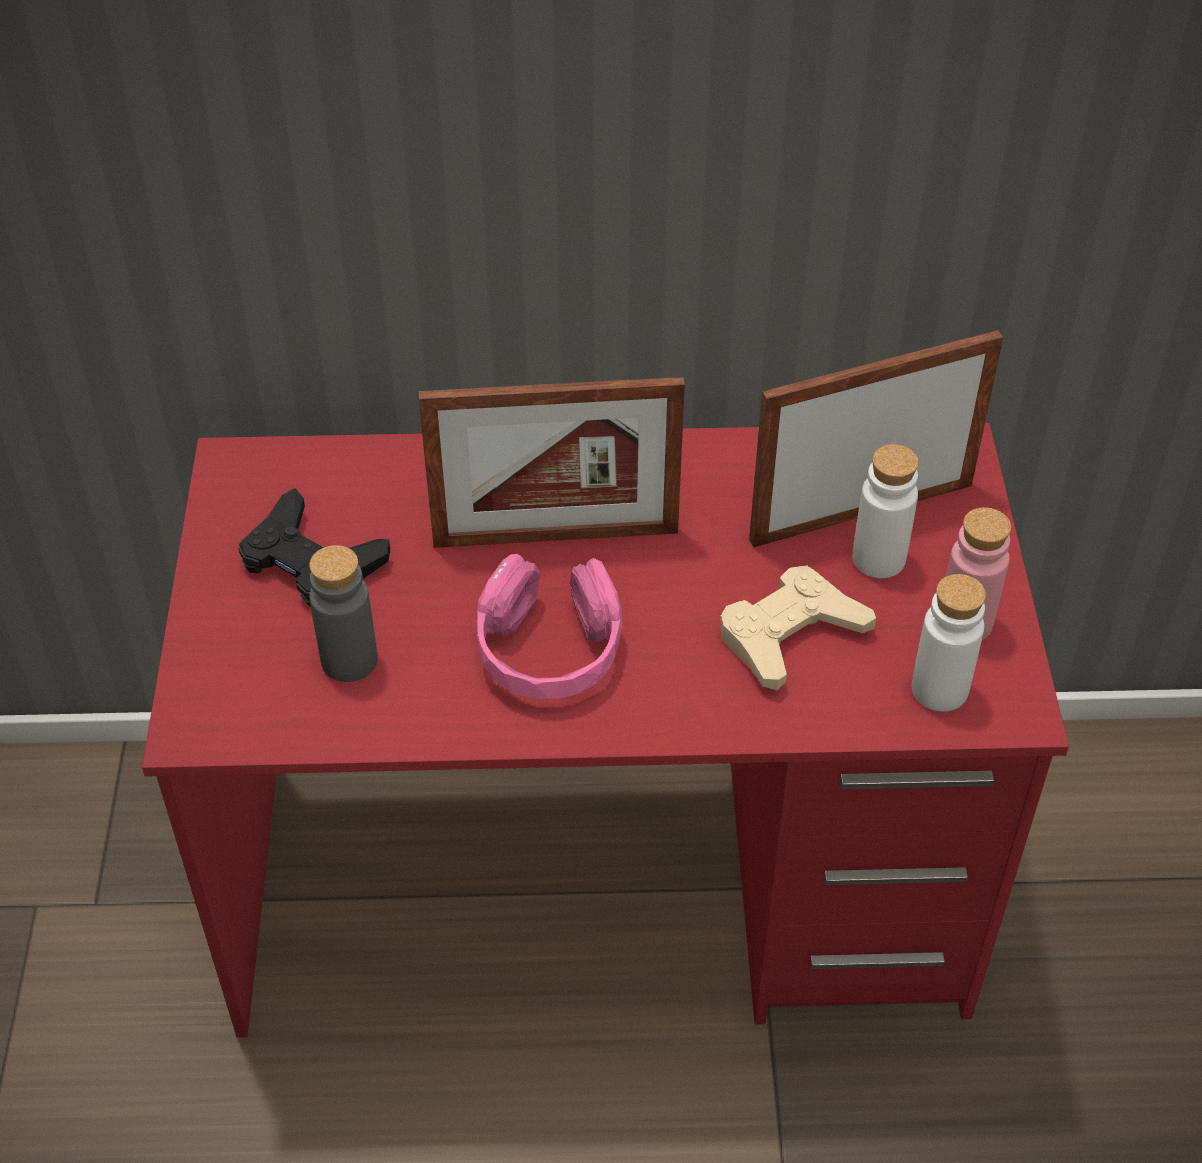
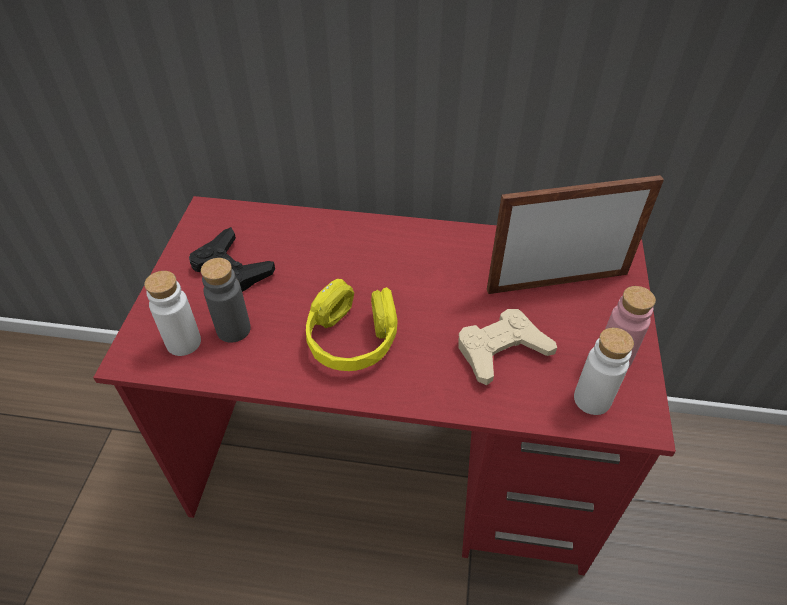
camera: 10 degrees right, 0 degrees up
picture frame [419,377,685,548] -> none
pink headphones [477,554,623,699] -> yellow headphones [306,279,398,371]
white bottle [852,444,919,578] -> white bottle moved to [144,271,201,356]

